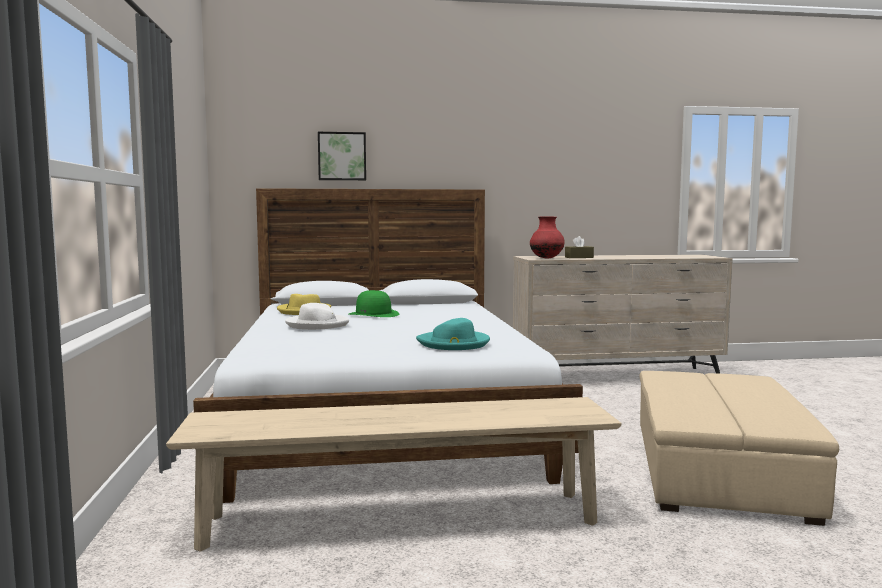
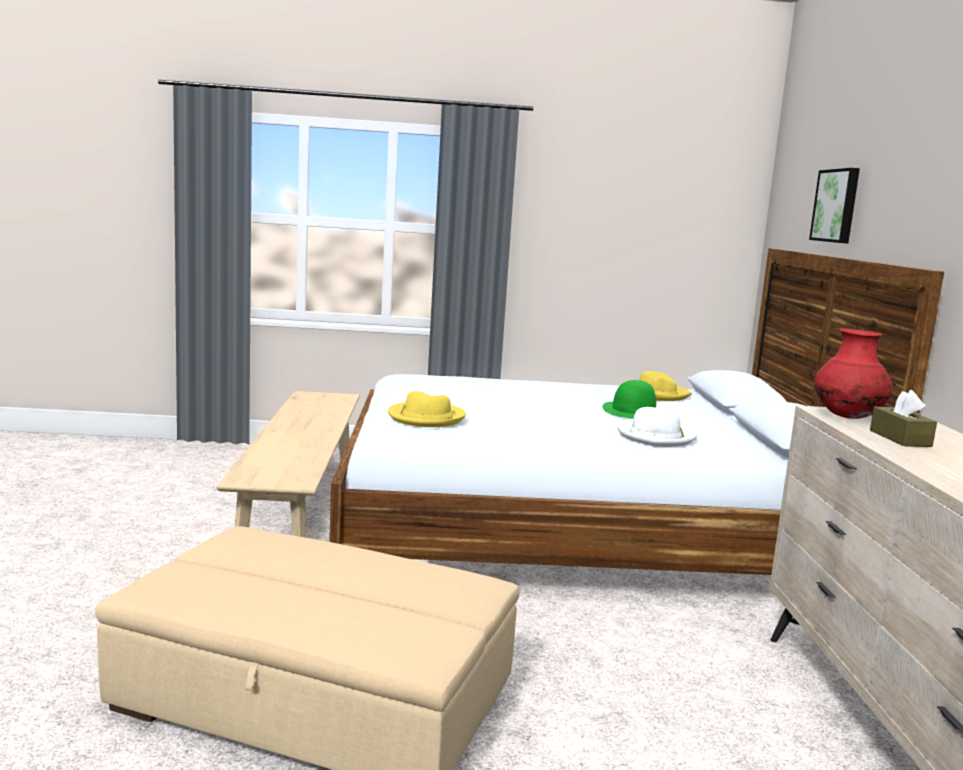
camera: 95 degrees right, 5 degrees up
white hat [285,303,349,330] -> white hat moved to [617,407,697,447]
turquoise hat [416,318,490,350] -> yellow hat [388,391,466,427]

